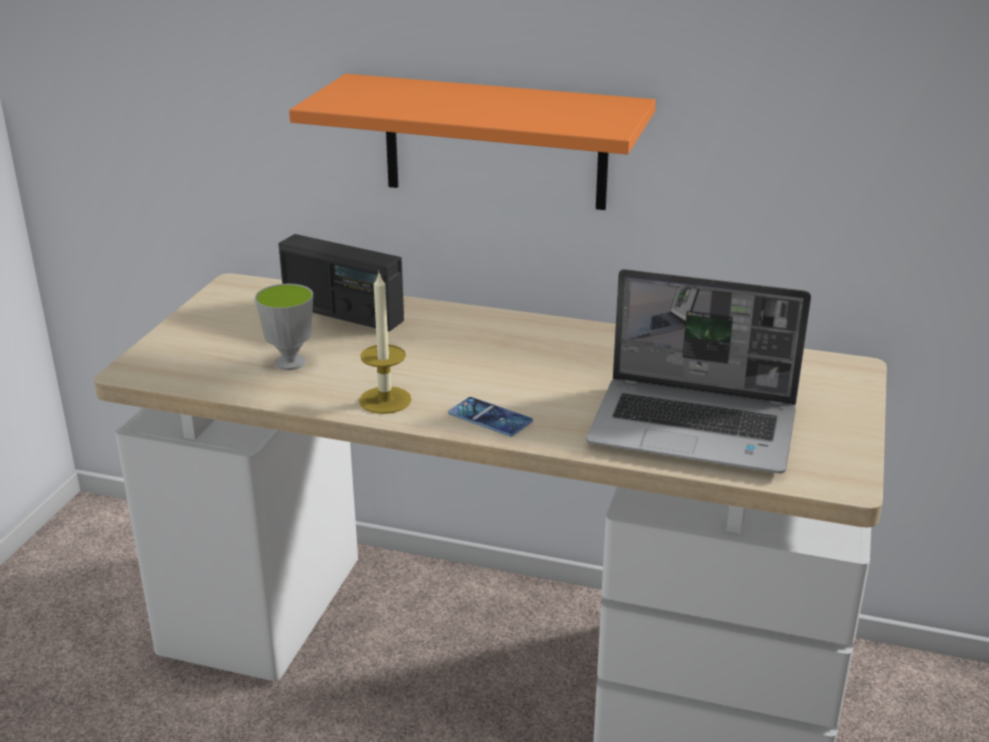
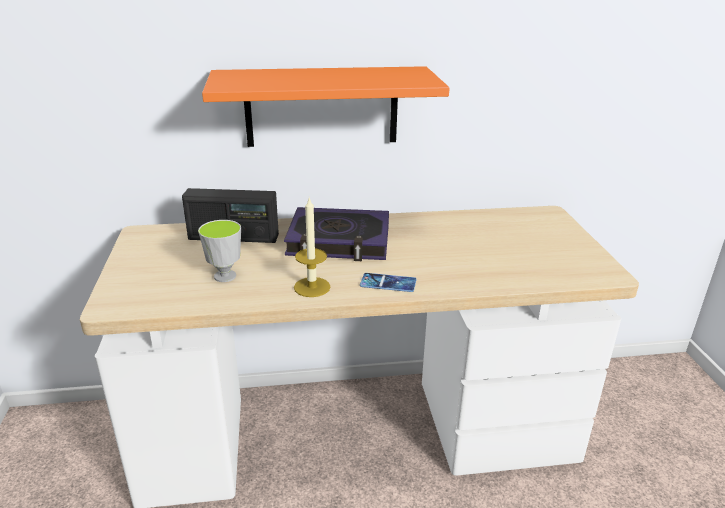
camera: 25 degrees left, 0 degrees up
laptop [586,269,811,473] -> none
none -> book [284,207,389,261]

